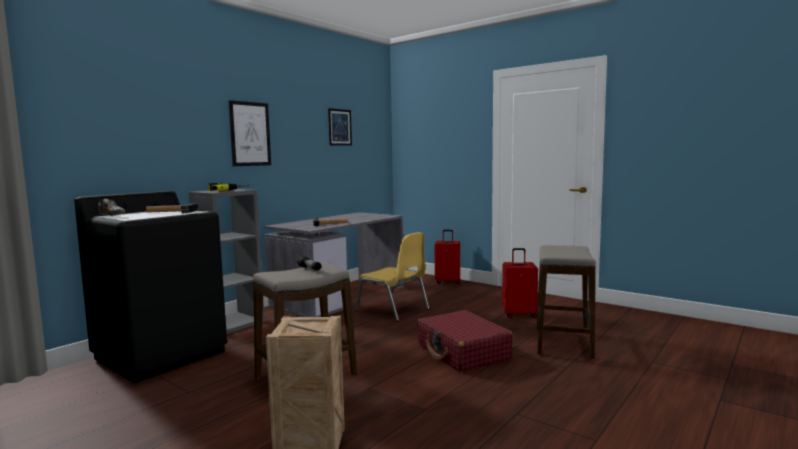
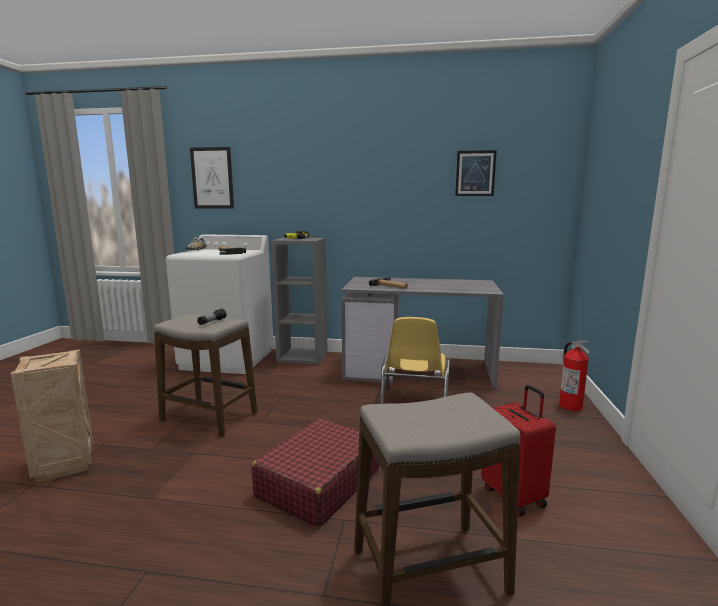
camera: 60 degrees right, 5 degrees up
black washing machine [74,191,227,383] -> white washing machine [166,234,274,374]
picture [228,100,271,166] -> picture moved to [190,147,234,209]
red suitcase [434,230,461,284] -> fire extinguisher [559,341,590,411]

